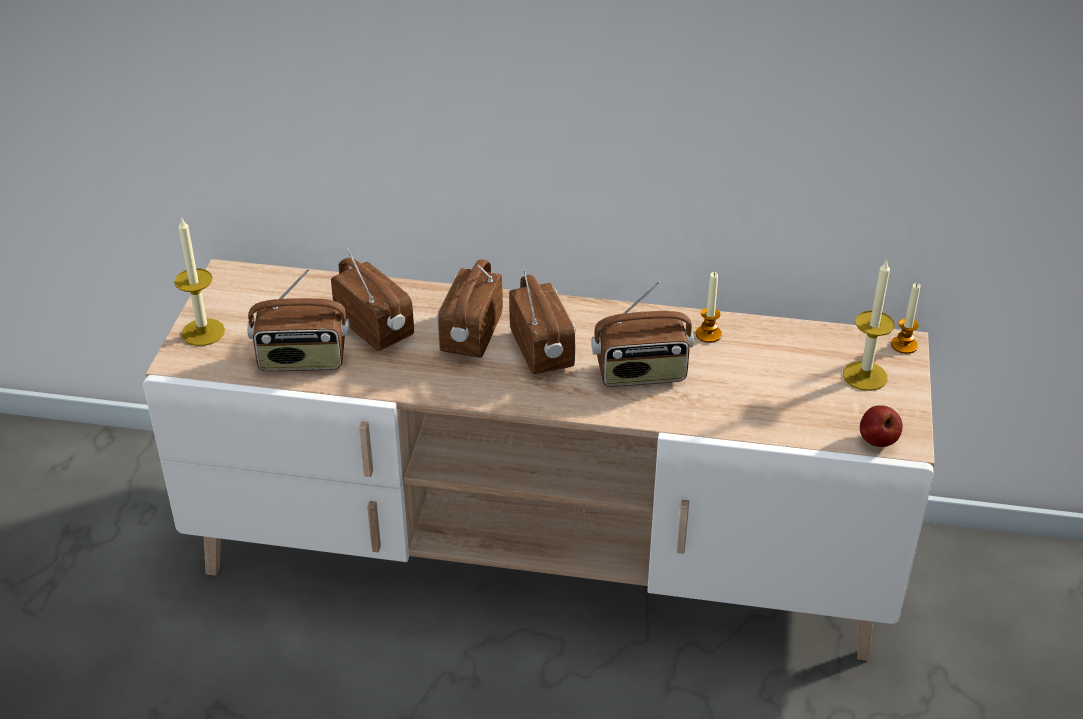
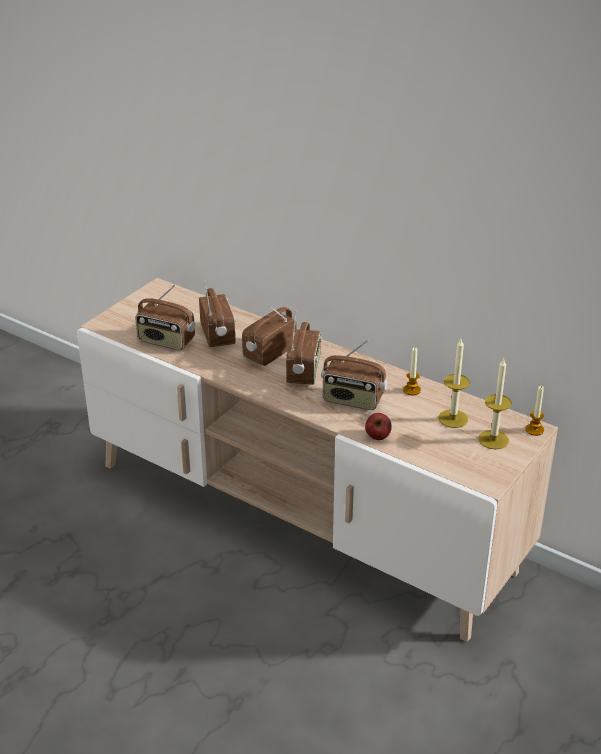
camera: 25 degrees right, 5 degrees down
candle [174,217,225,346] -> candle moved to [438,339,470,428]
apple [860,405,903,447] -> apple moved to [365,413,392,440]

